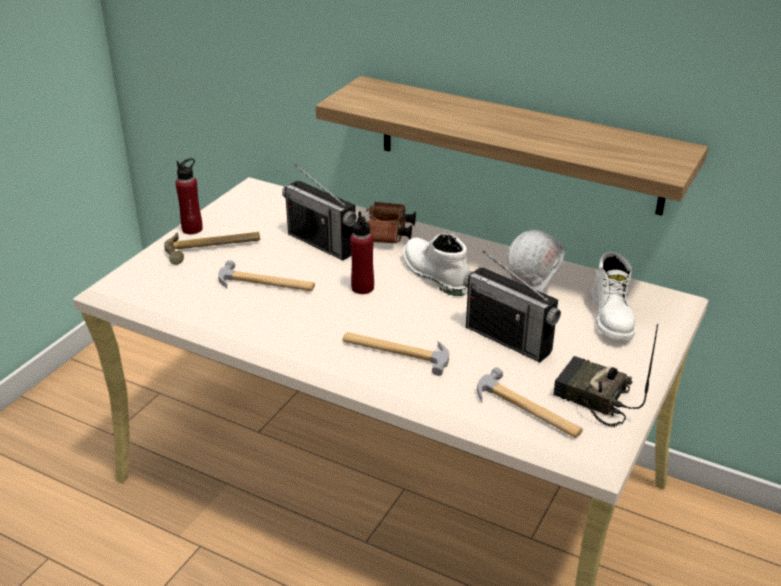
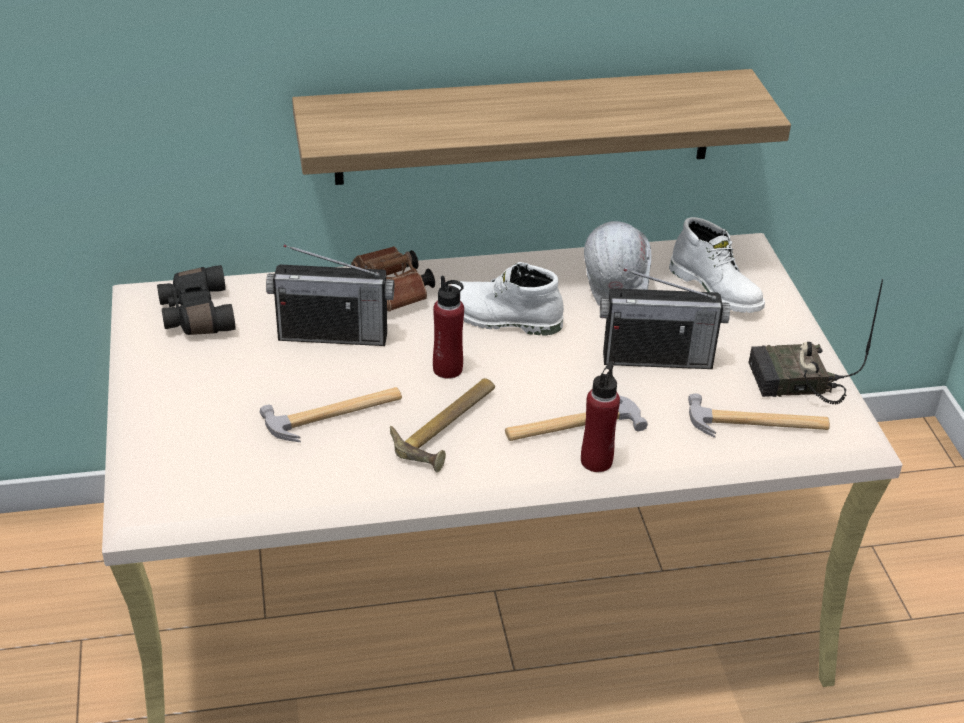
camera: 40 degrees left, 5 degrees up
hammer [164,232,260,265] -> hammer moved to [390,378,495,472]
red bottle [175,158,203,234] -> red bottle moved to [581,361,620,472]
none -> black binoculars [157,265,236,335]

